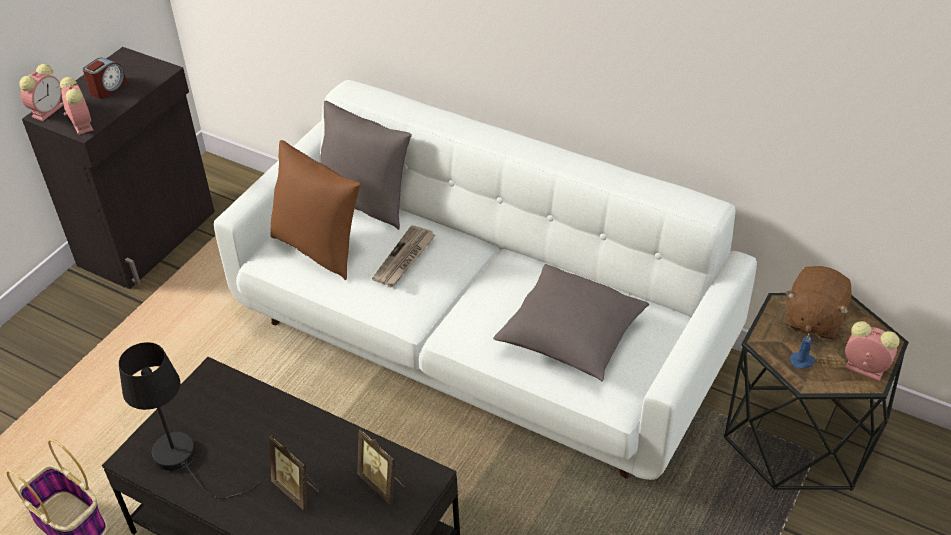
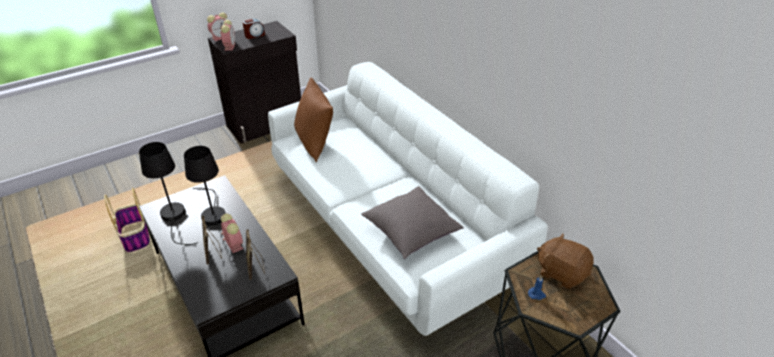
camera: 25 degrees right, 5 degrees down
grey pillow [321,101,412,230] -> none
newspaper [372,225,436,286] -> none
brown plush toy [785,266,852,340] -> brown plush toy turned 75 degrees clockwise [537,233,594,289]
alarm clock [845,321,900,381] -> alarm clock moved to [221,214,243,253]
none -> black table lamp [184,146,226,226]

